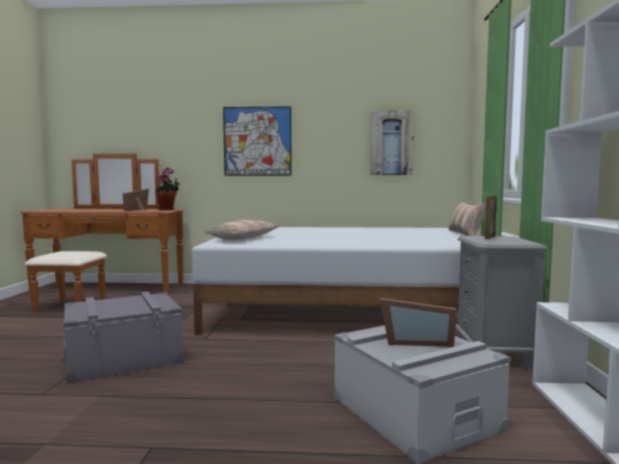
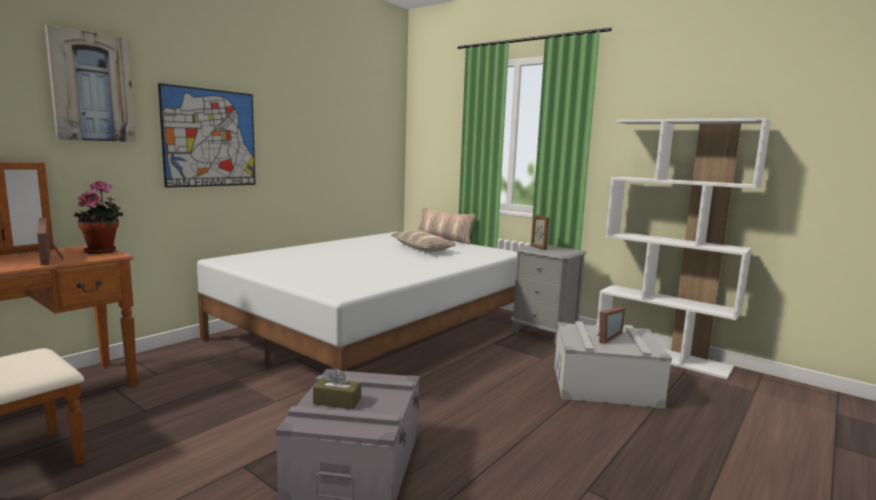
camera: 55 degrees left, 5 degrees up
pillow [204,220,279,240] -> pillow moved to [391,230,456,252]
picture [370,111,414,175] -> picture moved to [45,25,136,142]
none -> brown tissue box [313,368,361,409]

